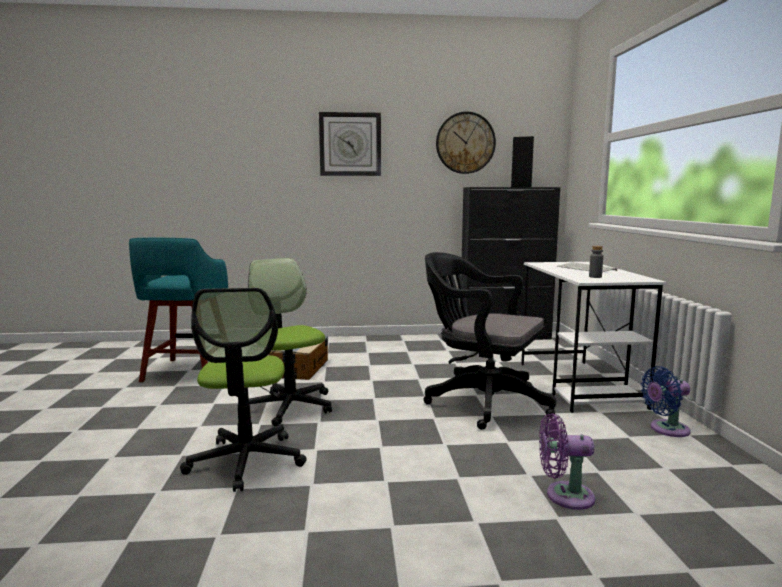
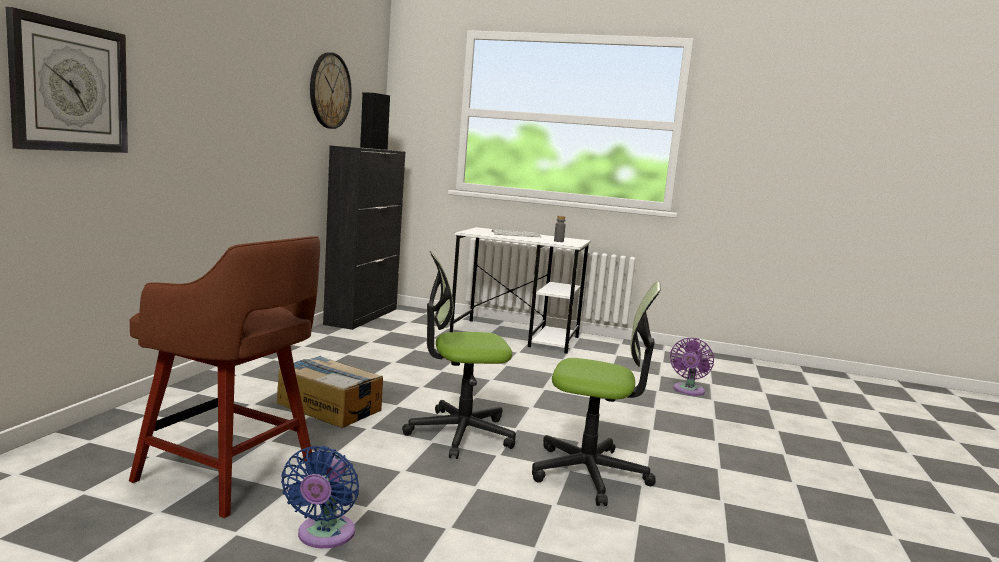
camera: 70 degrees left, 0 degrees up
turquoise stool [129,238,228,382] -> brown stool [129,236,320,518]
wall clock [319,112,381,176] -> wall clock moved to [6,7,128,153]
black office chair [424,252,556,430] -> none
blue fan [641,366,691,437] -> blue fan moved to [281,446,359,548]

